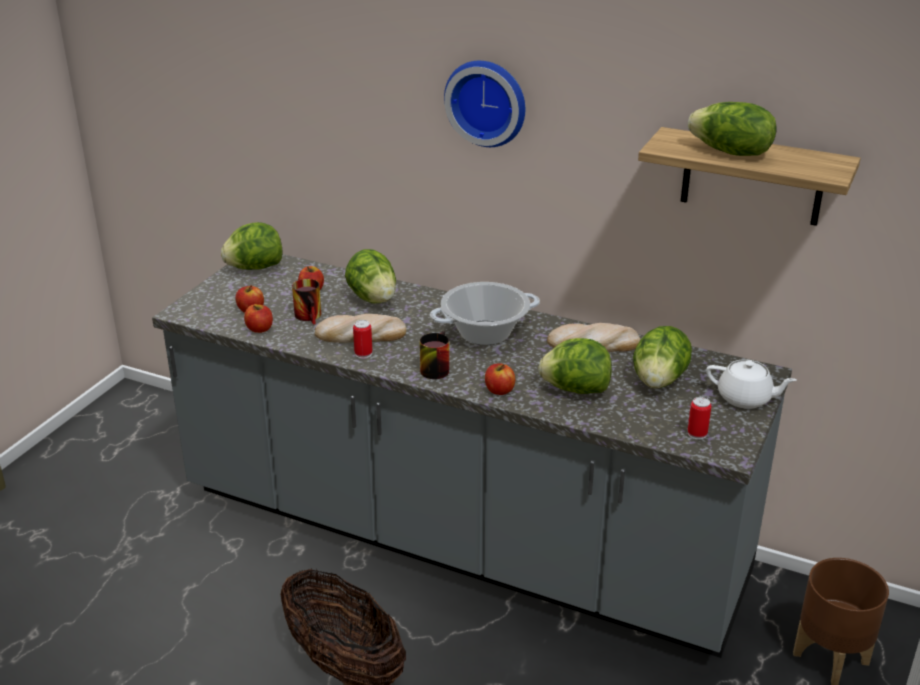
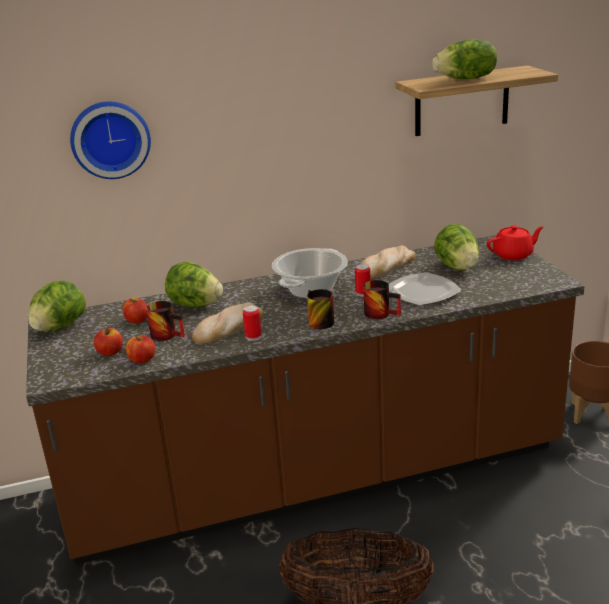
camera: 40 degrees left, 5 degrees down
grey counter [152,254,792,658] -> brown counter [26,235,585,565]
wall clock [444,61,525,147] -> wall clock moved to [70,101,151,179]
apple [485,363,515,395] -> mug [363,280,401,319]
lettuce [538,338,612,394] -> plate [389,272,462,306]
can [687,397,711,440] -> can moved to [355,264,371,297]
white teapot [706,359,796,409] -> red teapot [487,225,544,260]

